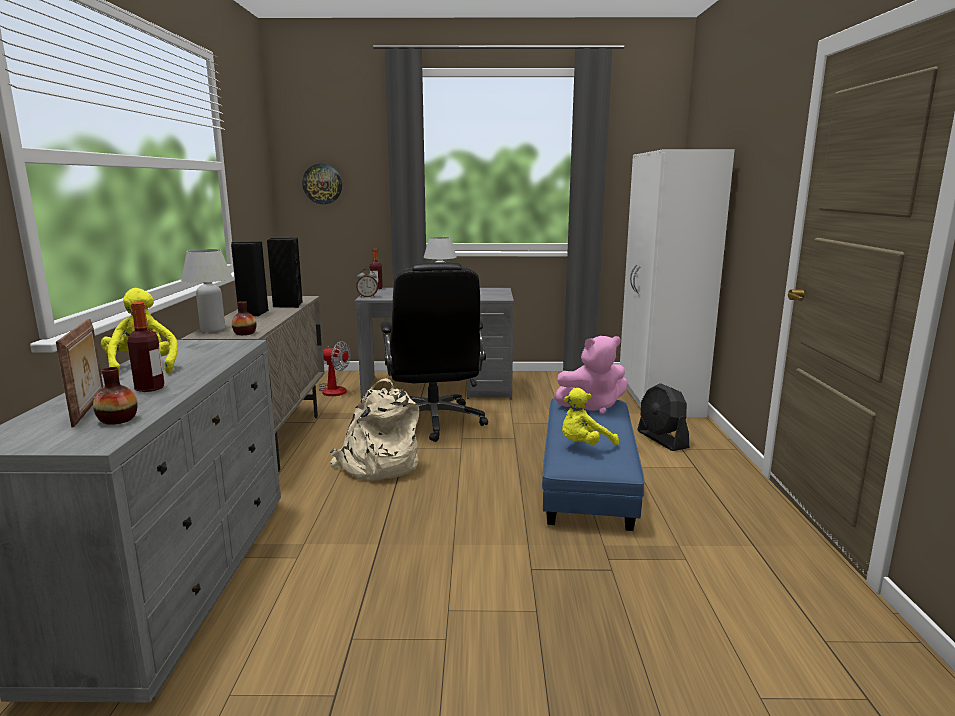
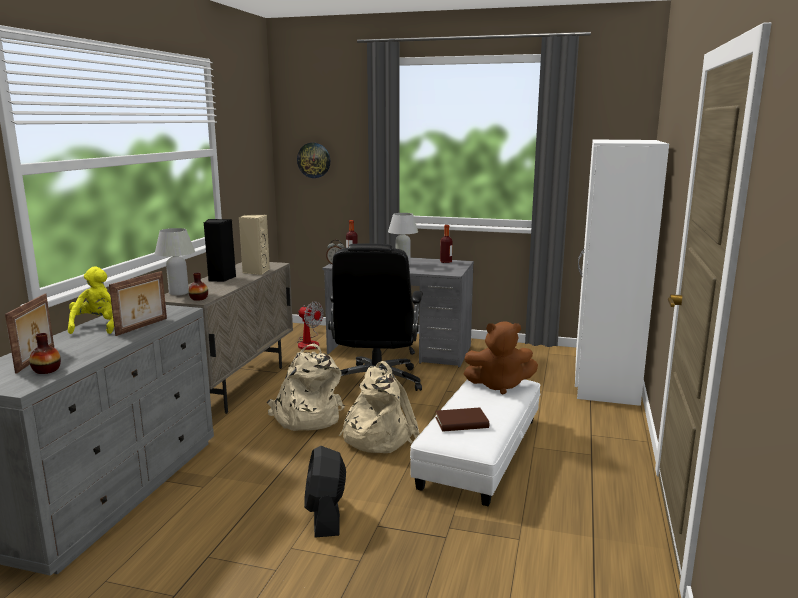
camera: 15 degrees right, 0 degrees up
bottle [127,302,164,392] -> bottle moved to [440,225,452,263]
black speaker [267,238,303,308] -> beige speaker [239,215,270,275]
blue ottoman [542,398,645,531] -> white ottoman [410,379,540,506]
pink plush toy [554,336,628,415] -> brown plush toy [464,321,538,394]
yellow plush toy [562,388,619,445] -> brown book [435,407,489,432]
black fan [637,383,689,451] -> black fan moved to [304,446,346,538]
none -> picture frame [109,271,167,336]
none -> beige backpack [339,361,420,453]

